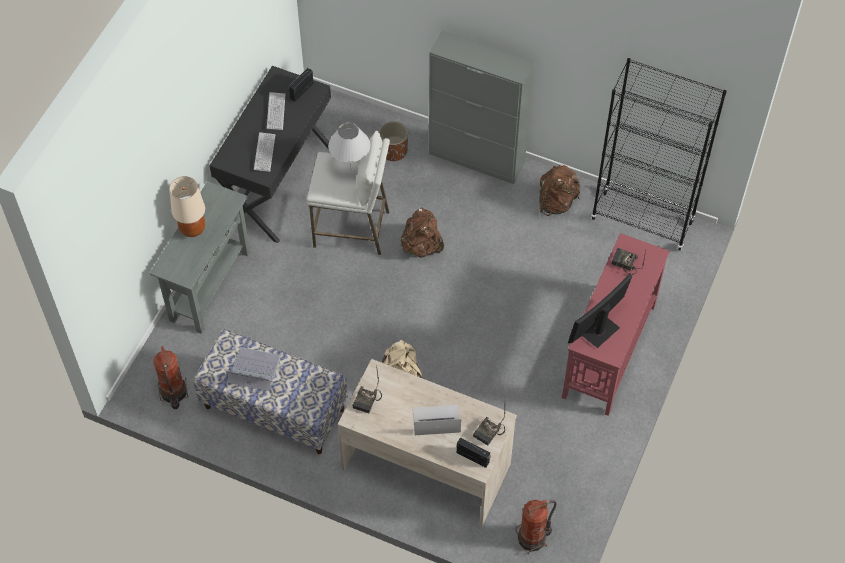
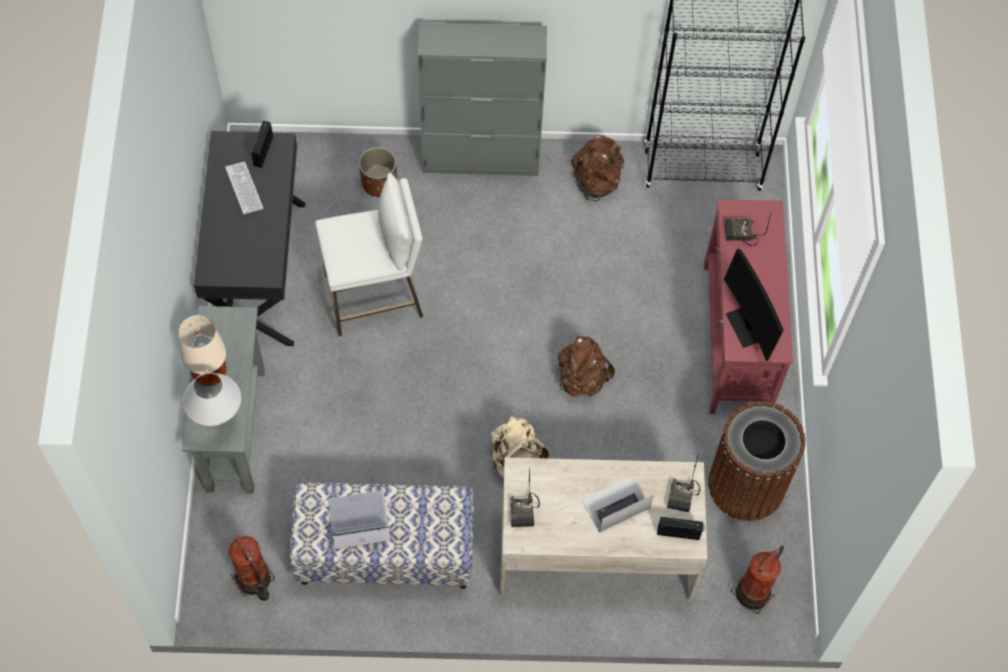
camera: 25 degrees left, 5 degrees up
keyboard [254,132,275,172] -> none
white table lamp [328,123,370,167] -> white table lamp moved to [183,372,241,426]
brown backpack [401,208,444,258] -> brown backpack moved to [558,336,615,396]
monitor [568,273,632,348] -> monitor turned 45 degrees counterclockwise [724,249,784,361]
none -> brown trash can [708,401,806,521]

